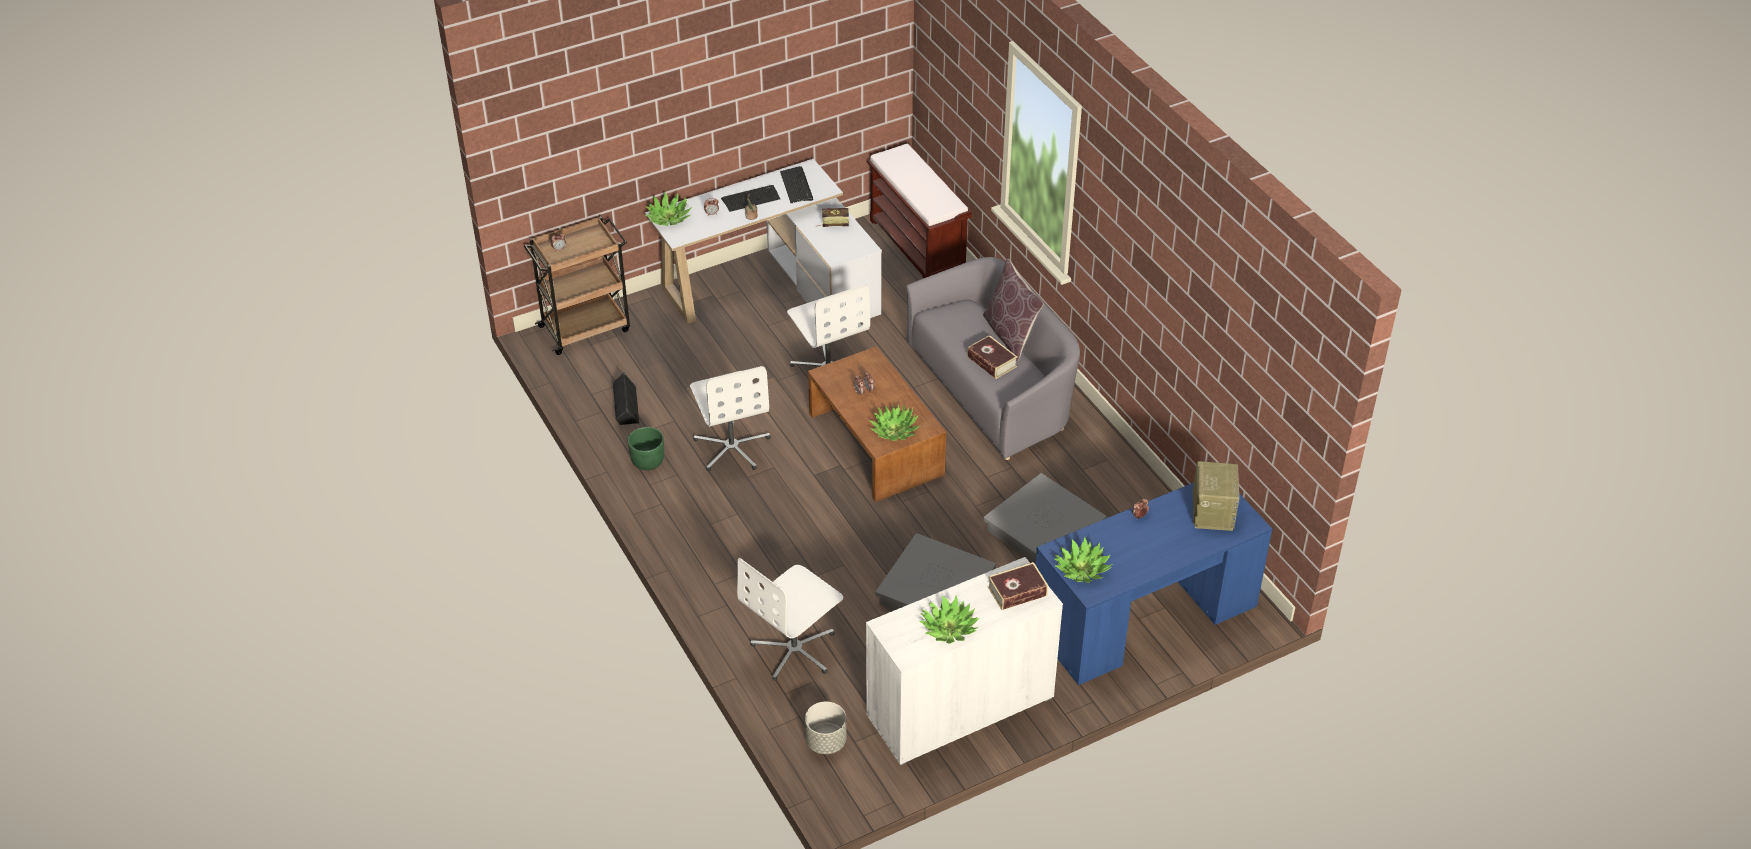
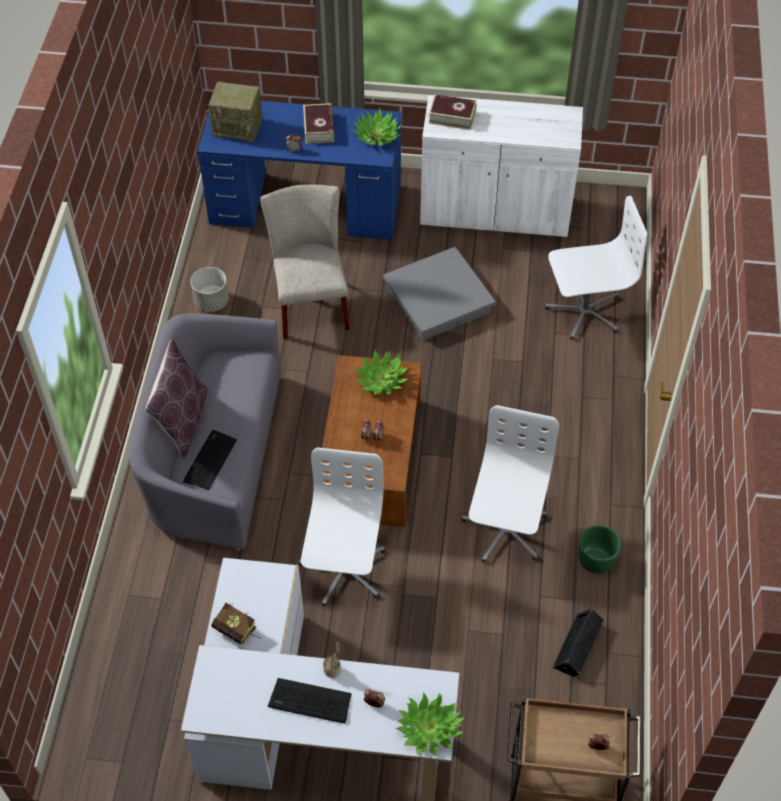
camera: 145 degrees left, 10 degrees up
keyboard [780,166,813,203] -> keyboard moved to [183,430,237,490]
grey planter [805,702,846,754] -> grey planter moved to [191,267,229,312]
brown bench [867,144,972,278] -> none
potted plant [920,595,979,644] -> none
book [967,335,1018,379] -> book moved to [303,103,334,144]
grey storage box [983,473,1107,564] -> beige chair [260,184,349,339]
radio [1193,461,1239,531] -> radio turned 120 degrees counterclockwise [208,82,262,143]

